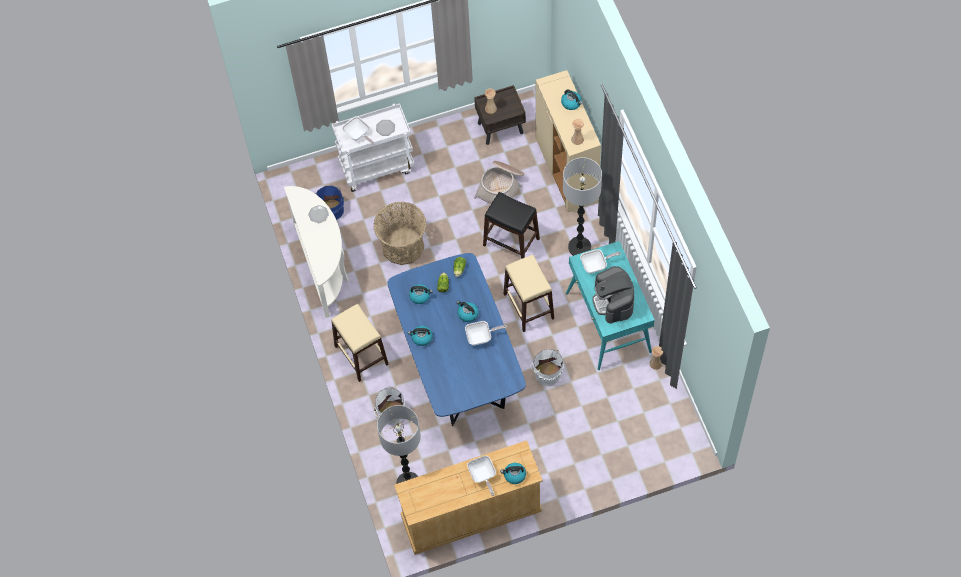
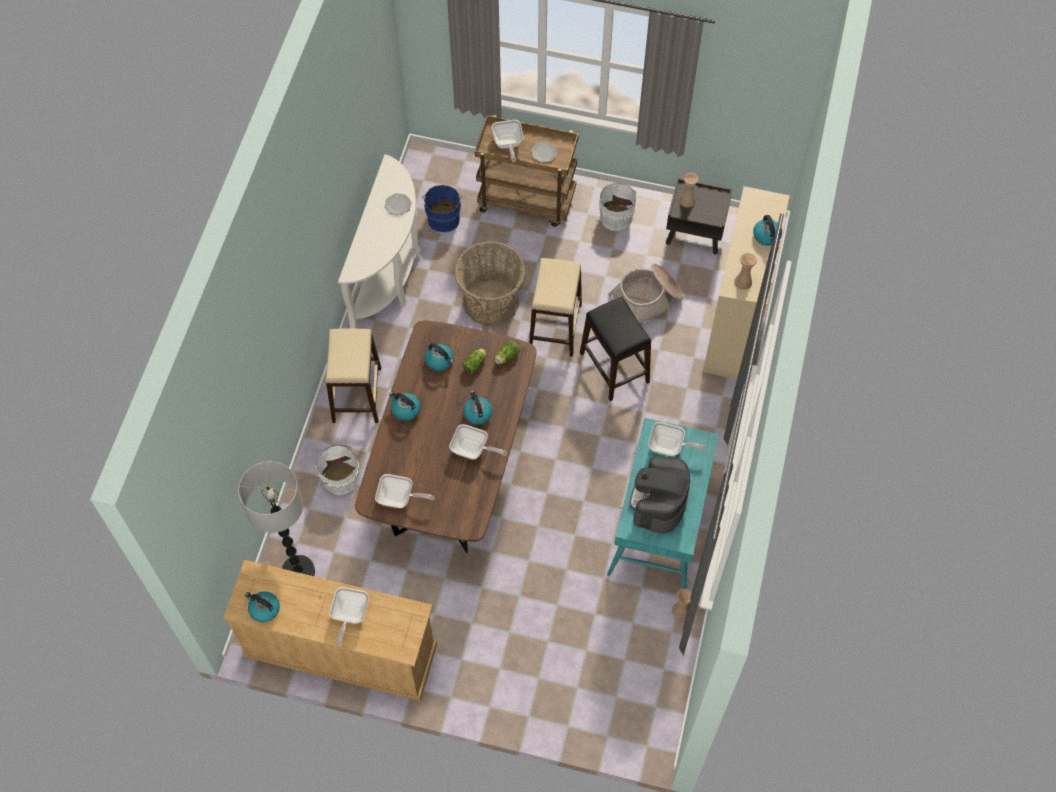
camera: 30 degrees right, 0 degrees up
white cart [332,103,415,192] -> brown cart [475,115,579,227]
blue dining table [387,253,526,426] -> brown dining table [355,321,537,553]
kettle [500,463,526,484] -> kettle moved to [245,592,280,622]
beige stool [504,255,554,332] -> beige stool moved to [529,258,582,357]
white bucket [530,349,564,386] -> white bucket moved to [597,183,637,230]
floor lamp [563,157,602,256] -> none
none -> frying pan [375,474,435,508]

